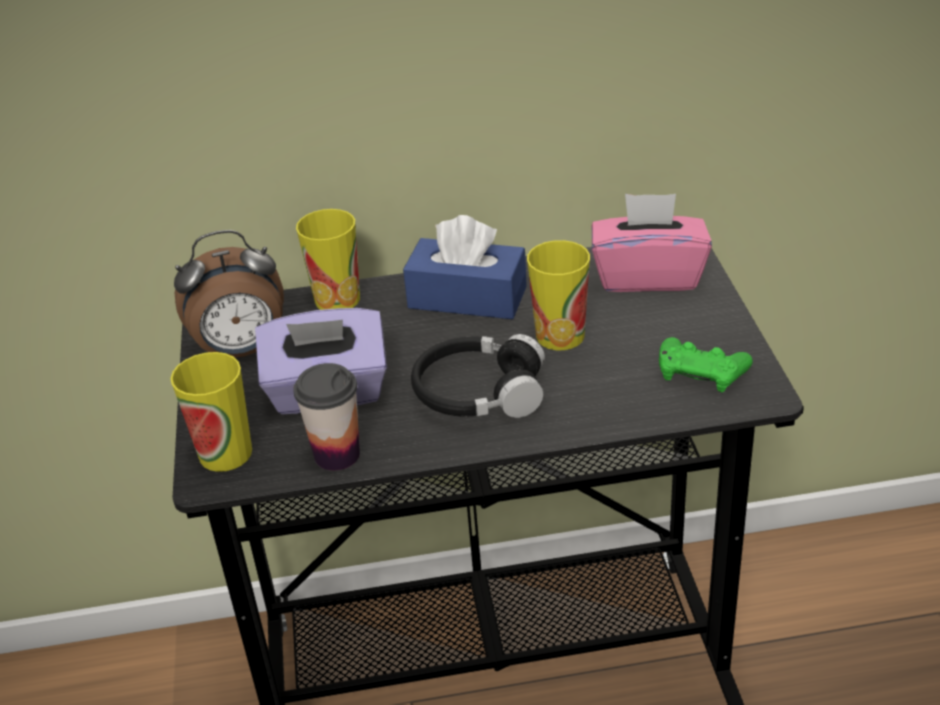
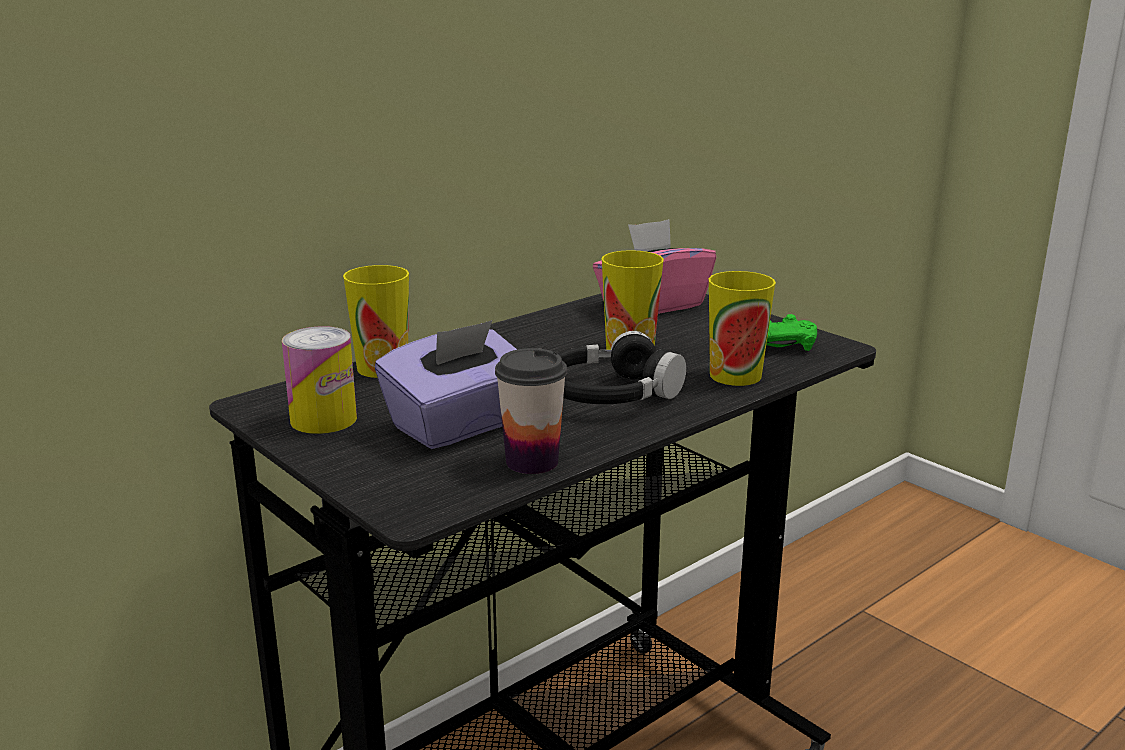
camera: 35 degrees left, 15 degrees down
cup [170,352,252,472] -> cup moved to [708,271,776,386]
alarm clock [174,230,284,358] -> can [282,326,357,434]
blue tissue box [403,215,527,319] -> none

